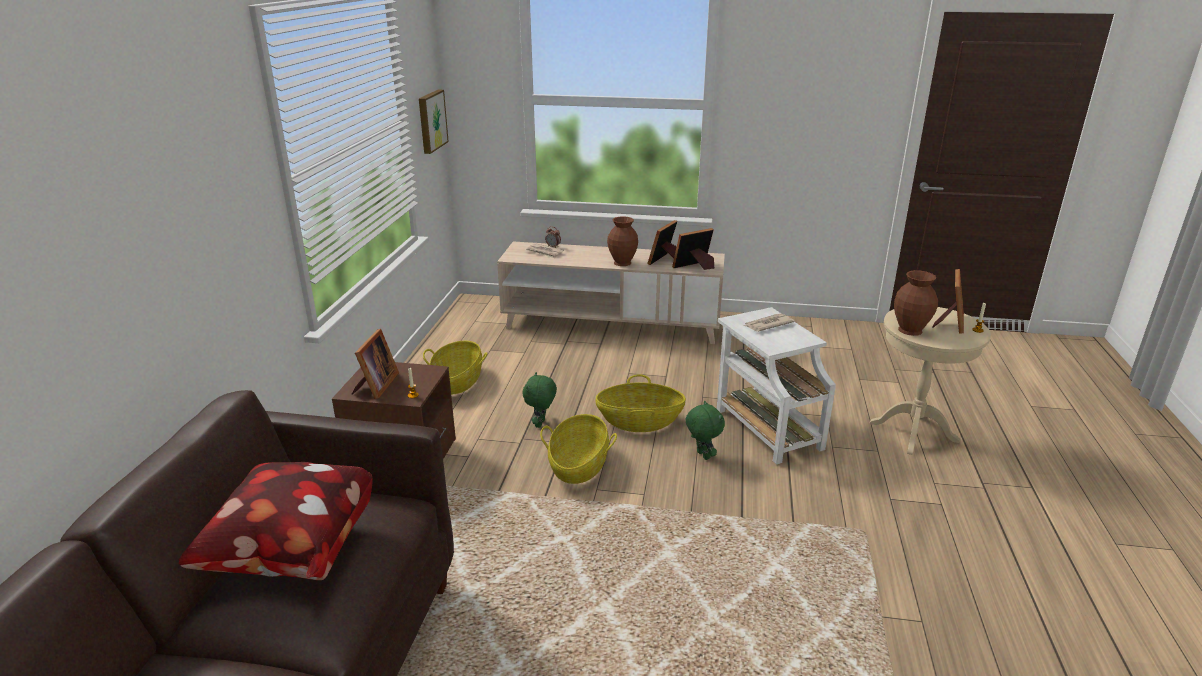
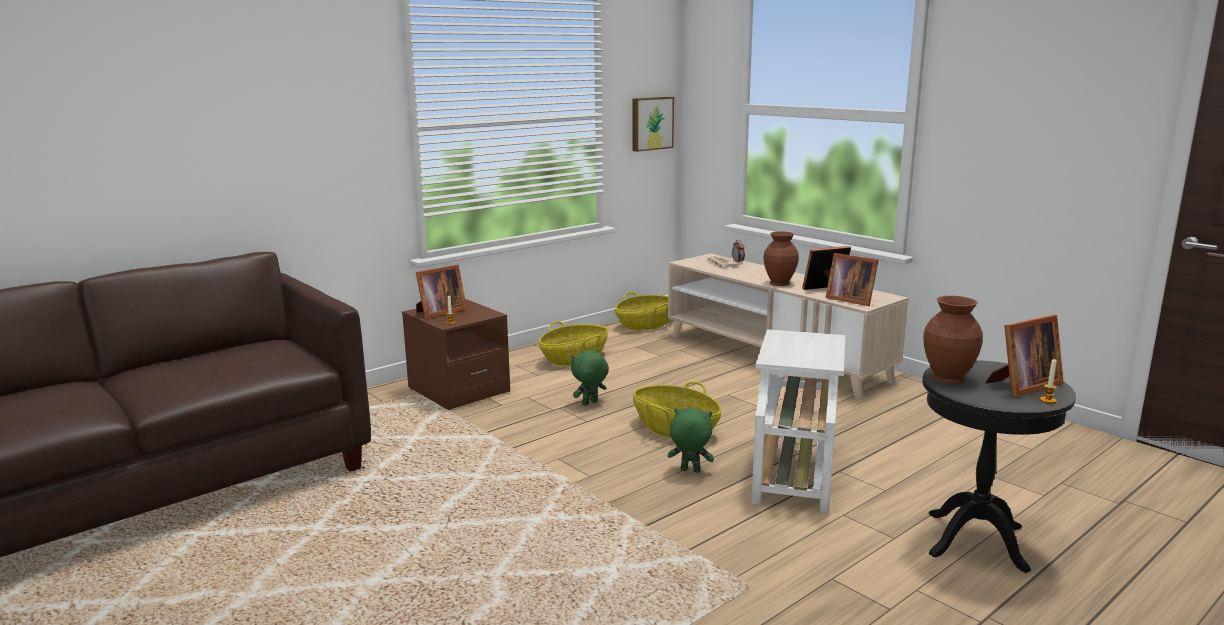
camera: 40 degrees right, 10 degrees down
pillow [179,462,373,580] -> none
basket [540,414,617,484] -> basket moved to [615,292,670,331]
picture frame [672,228,714,270] -> picture frame turned 150 degrees counterclockwise [825,253,879,306]
green plush toy [685,401,725,460] -> green plush toy turned 90 degrees counterclockwise [668,408,714,473]
newspaper [744,314,795,332] -> none
beige side table [870,307,991,455] -> black side table [922,360,1076,573]

